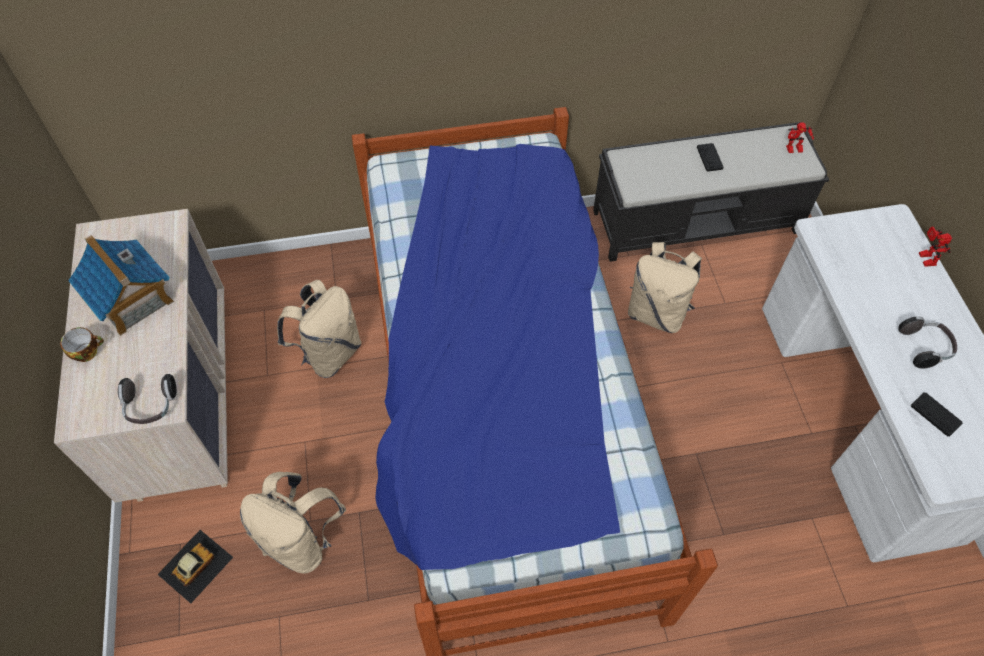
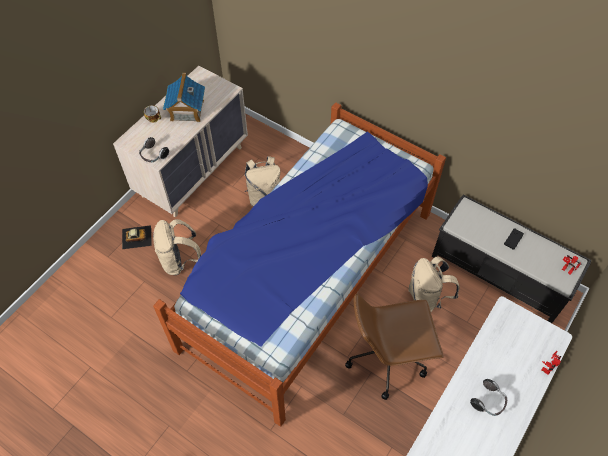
camera: 45 degrees right, 0 degrees up
black game controller [911,392,963,437] -> none
none -> brown office chair [345,293,444,400]

